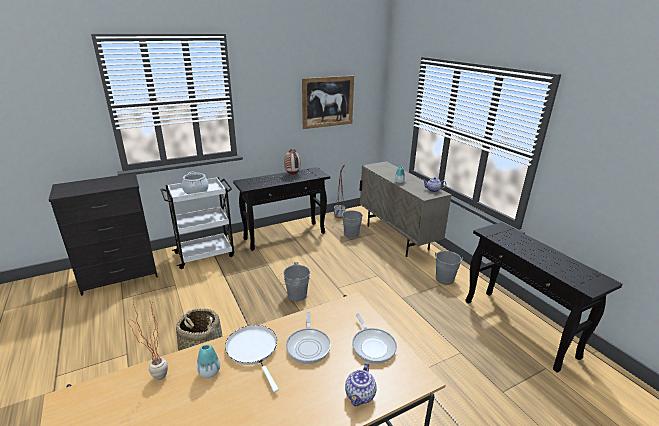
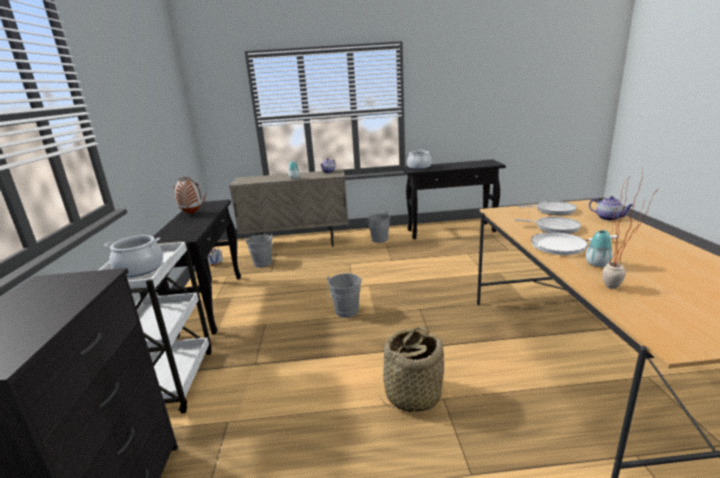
camera: 65 degrees left, 5 degrees down
picture [302,76,354,129] -> none
none -> cooking pot [407,150,431,169]

